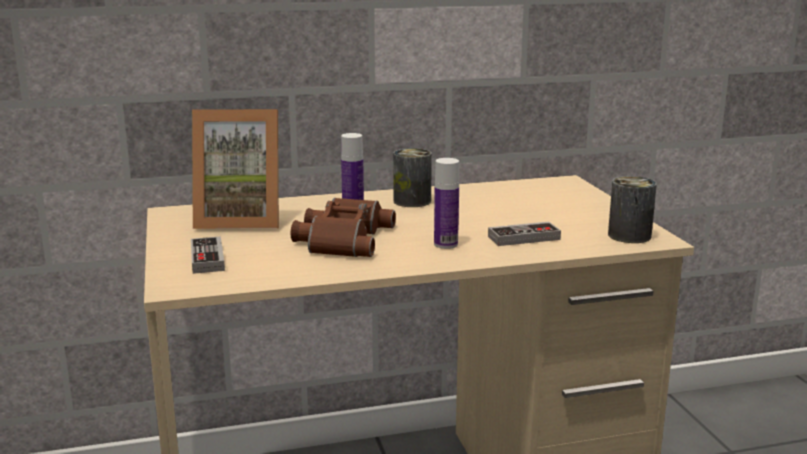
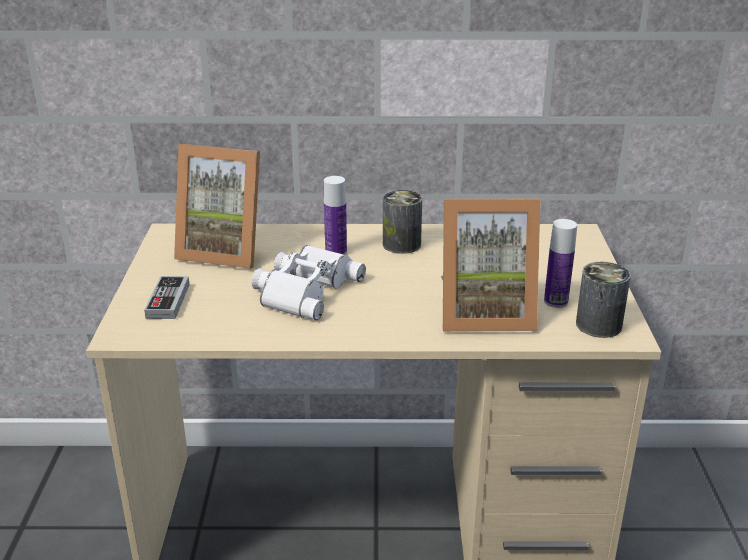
camera: 15 degrees right, 10 degrees up
brown binoculars [290,198,396,257] -> white binoculars [251,245,366,320]
bottle [434,158,459,249] -> bottle moved to [544,219,577,308]
game controller [488,222,561,246] -> picture frame [441,198,541,332]

